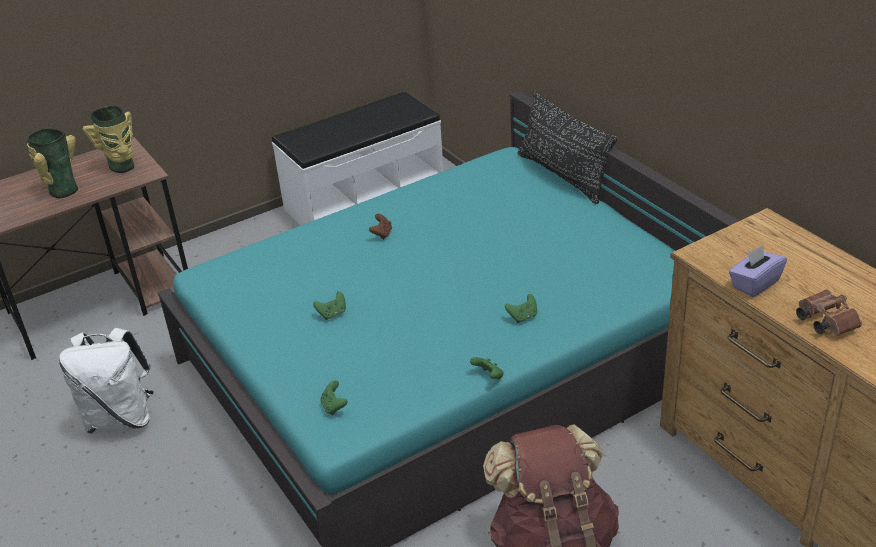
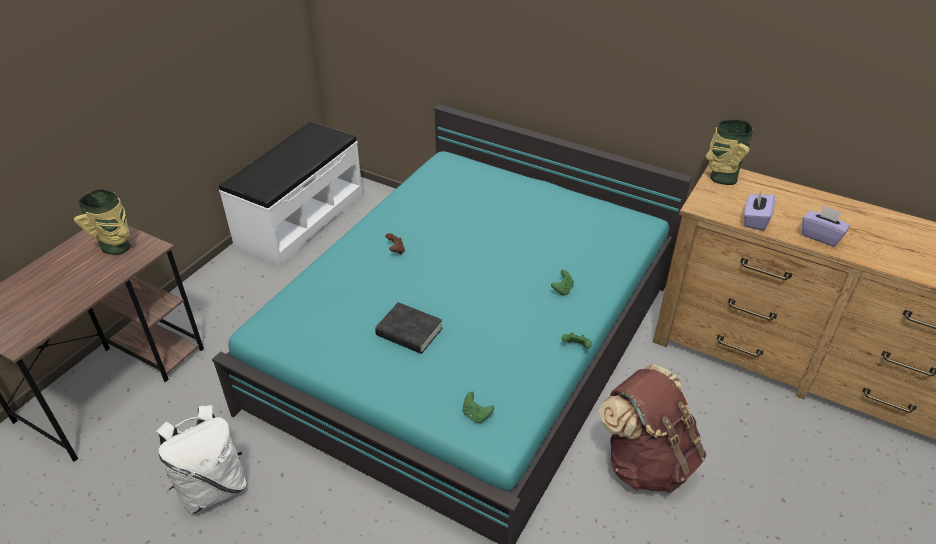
camera: 30 degrees left, 5 degrees up
vase [27,128,78,199] -> vase moved to [706,120,754,185]
green game controller [313,291,346,320] -> black book [375,302,442,354]
black pillow [518,92,617,204] -> none
brown binoculars [796,289,862,336] -> purple tissue box [802,206,850,247]

